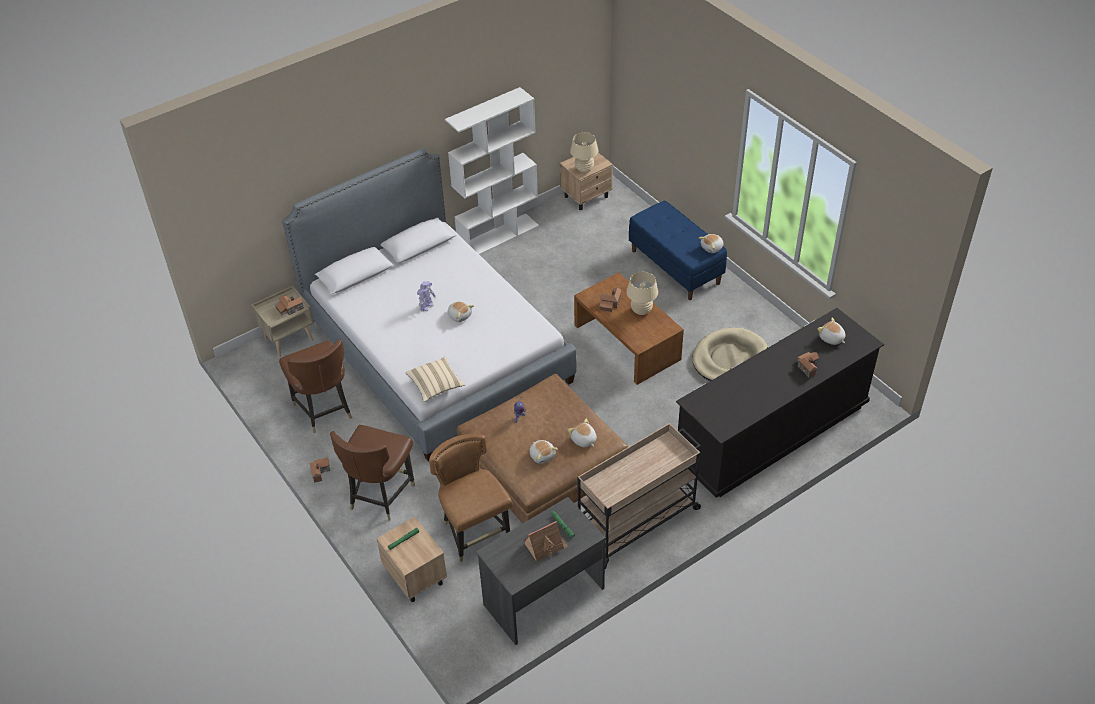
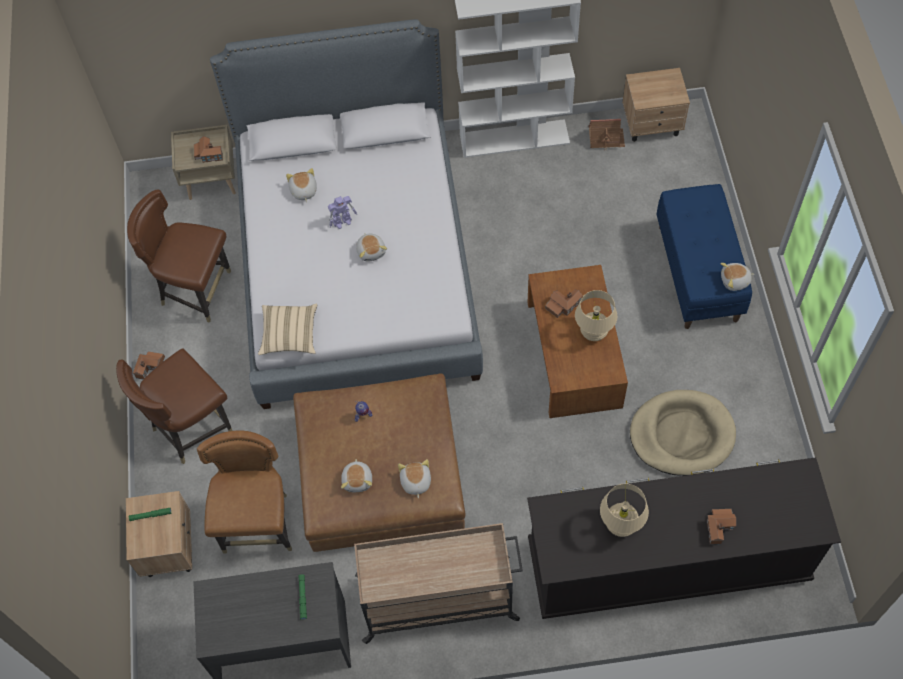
camera: 30 degrees right, 15 degrees up
brown chair [279,339,352,433] -> brown chair turned 105 degrees clockwise [127,190,231,323]
toy house [524,521,568,562] -> toy house moved to [588,119,625,150]
beige table lamp [570,132,599,173] -> beige table lamp moved to [600,483,649,537]
plush toy [818,318,845,345] -> plush toy moved to [286,168,317,202]

